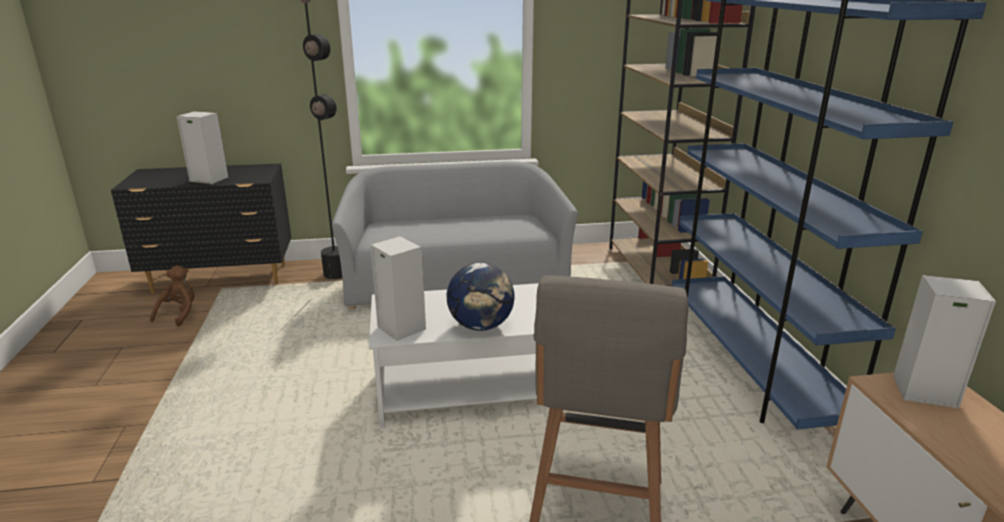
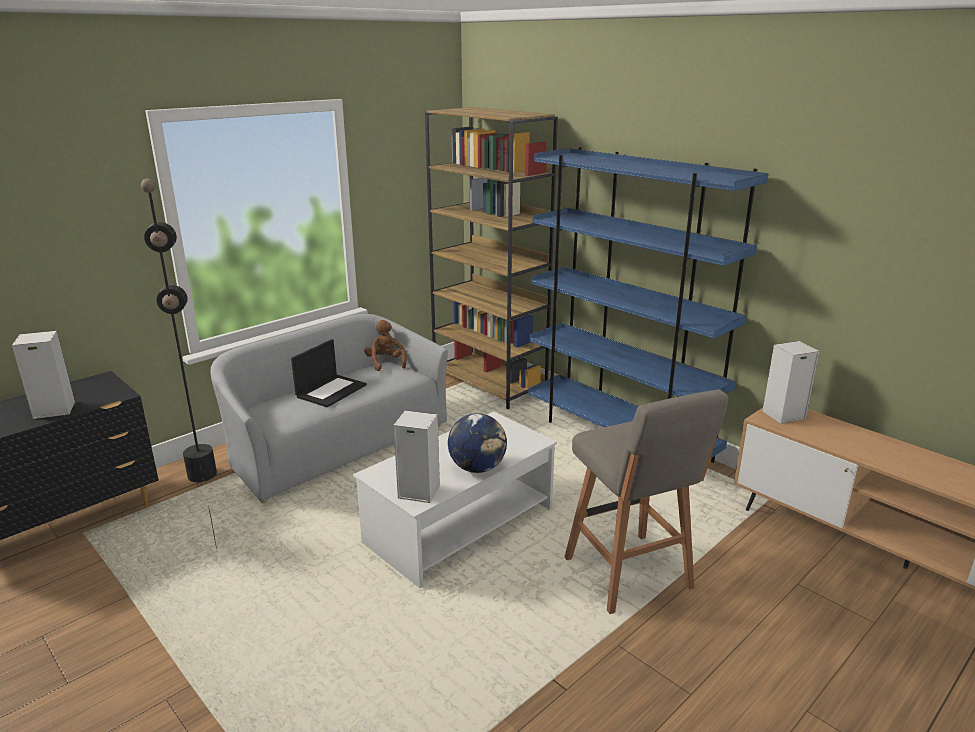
camera: 35 degrees left, 0 degrees up
brown plush toy [150,265,195,326] -> brown plush toy moved to [364,320,407,371]
none -> laptop [291,339,367,407]

